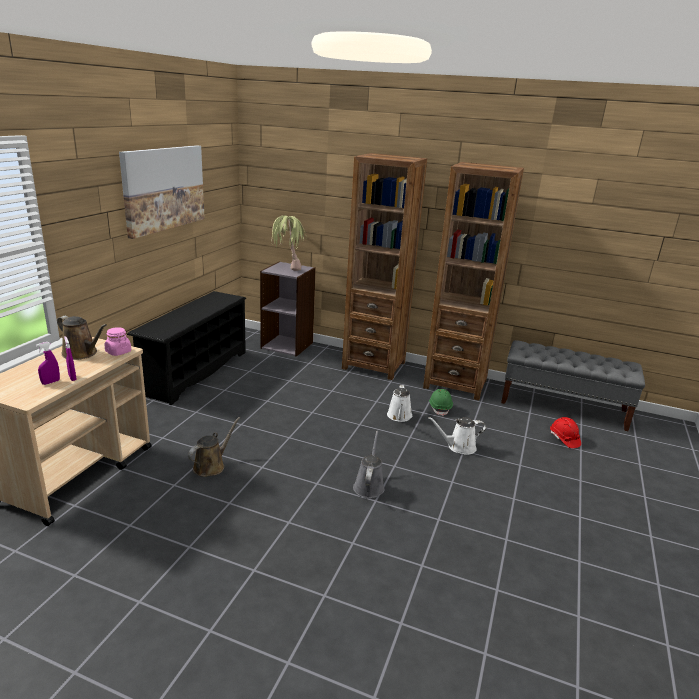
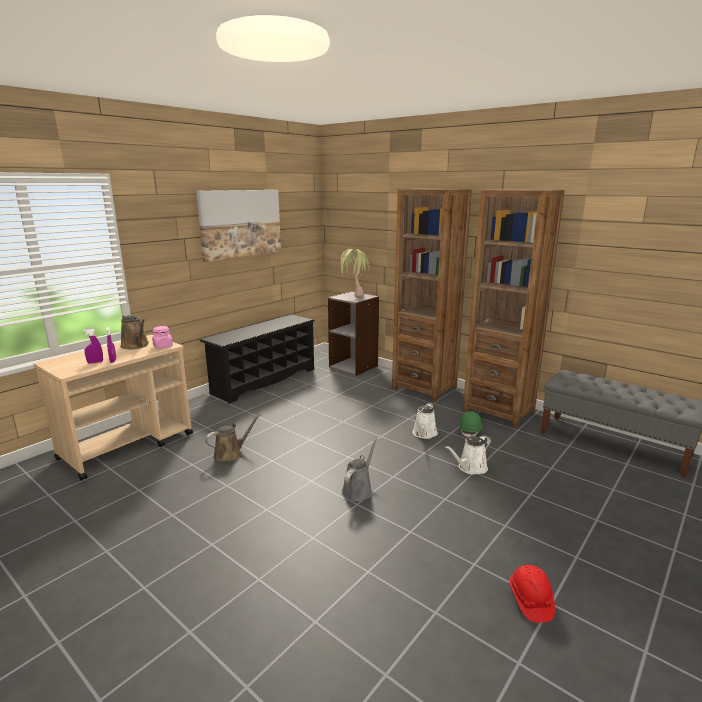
camera: 20 degrees right, 5 degrees down
white watering can [428,417,486,455] -> white watering can turned 45 degrees counterclockwise [445,435,491,475]
red hard hat [550,417,581,448] -> red hard hat moved to [509,565,555,623]

